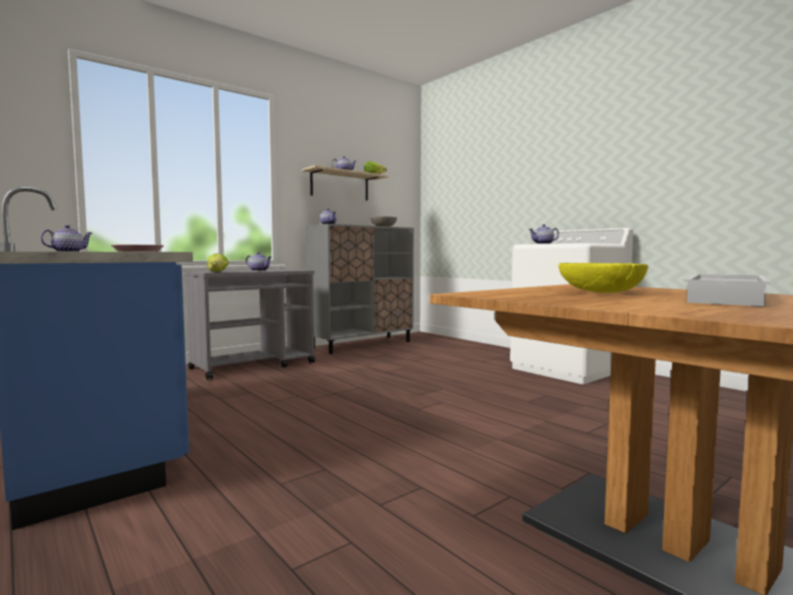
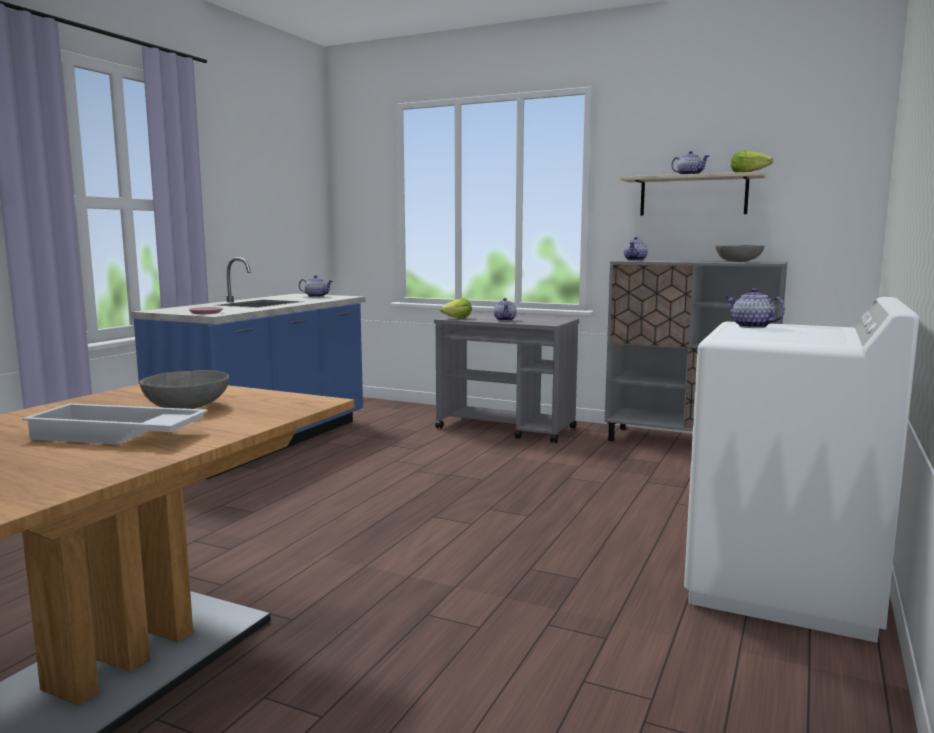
camera: 65 degrees right, 5 degrees up
yellow bowl [559,263,648,293] -> grey bowl [139,370,229,409]

